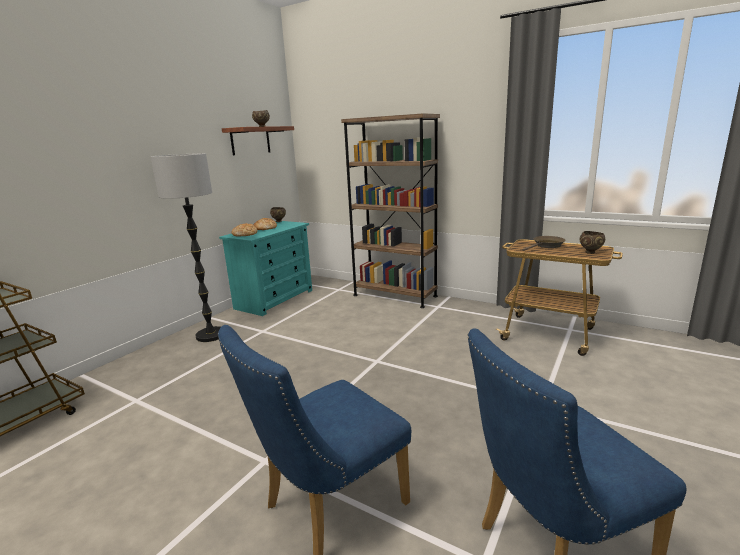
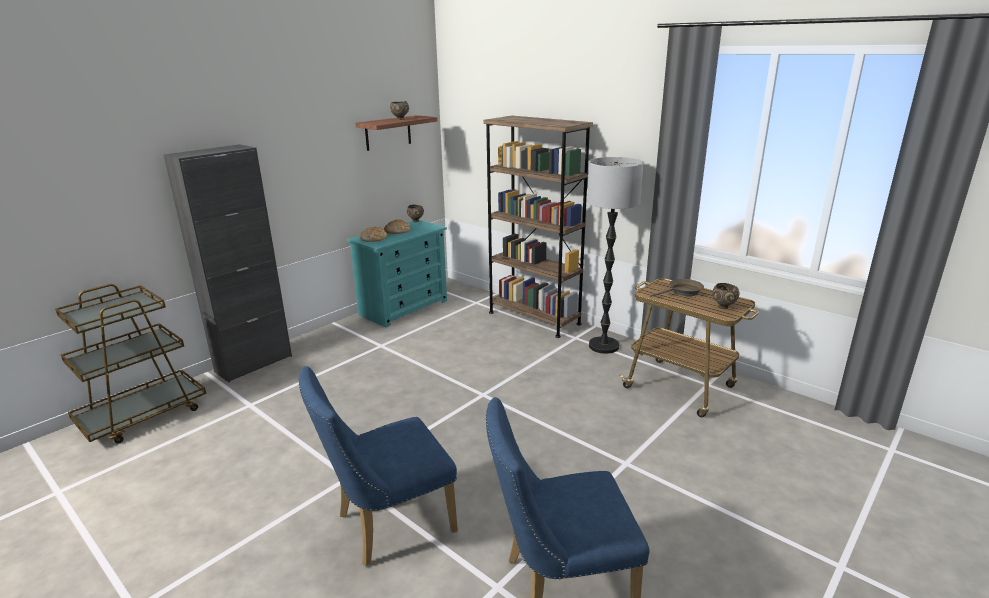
camera: 10 degrees right, 5 degrees up
floor lamp [151,153,220,342] -> floor lamp moved to [587,157,644,354]
none -> black cabinet [164,144,292,382]

